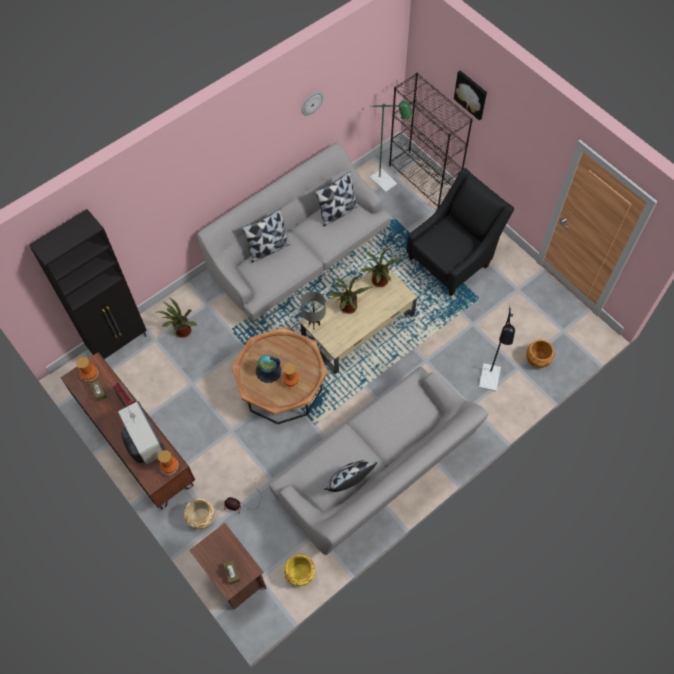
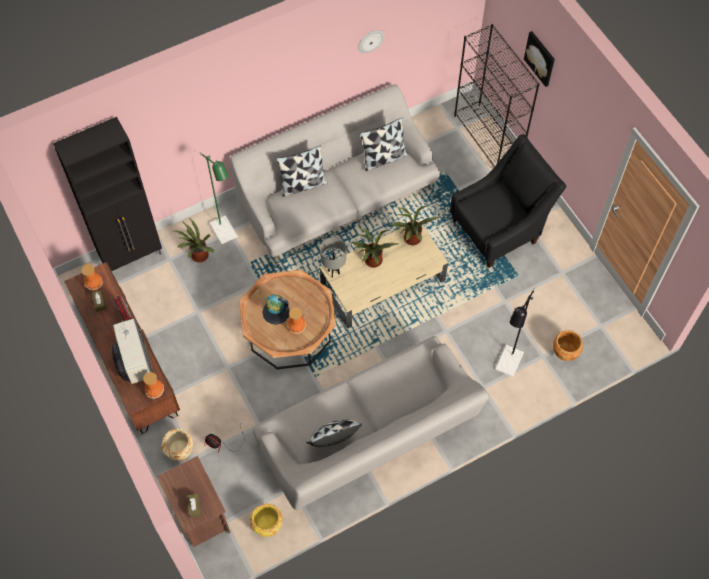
camera: 10 degrees right, 0 degrees up
green floor lamp [370,100,413,193] -> green floor lamp moved to [199,152,238,244]

